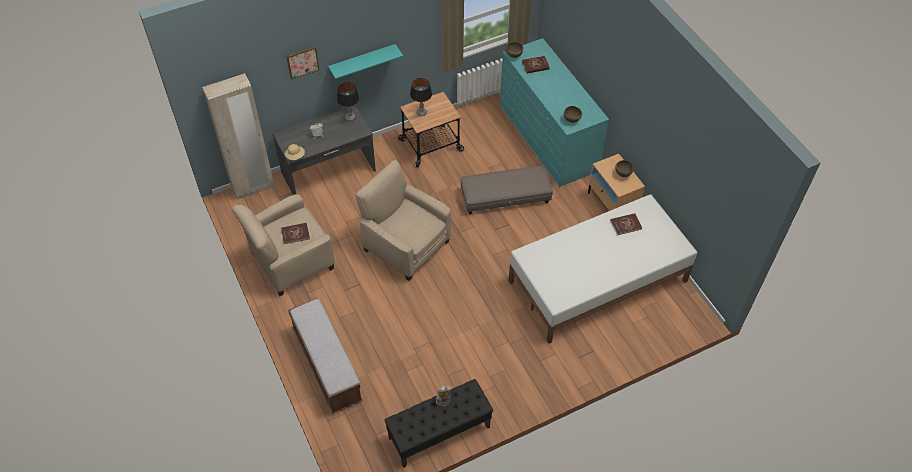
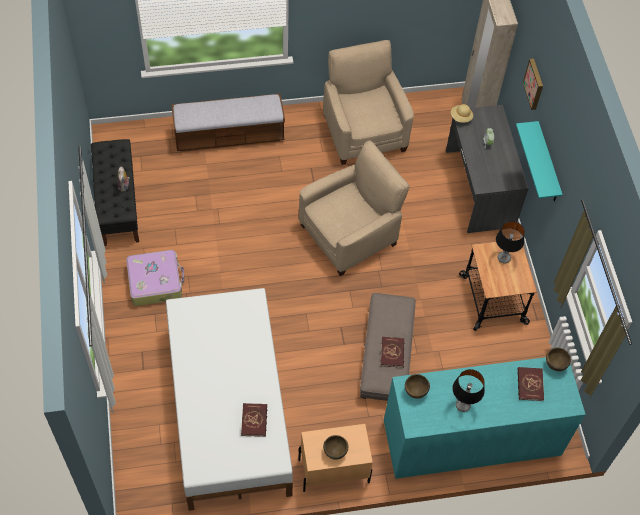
camera: 105 degrees right, 5 degrees up
red book [281,223,310,244] -> red book moved to [381,337,404,368]
table lamp [337,82,359,121] -> table lamp moved to [452,369,485,412]
none -> suitcase [126,250,184,306]

